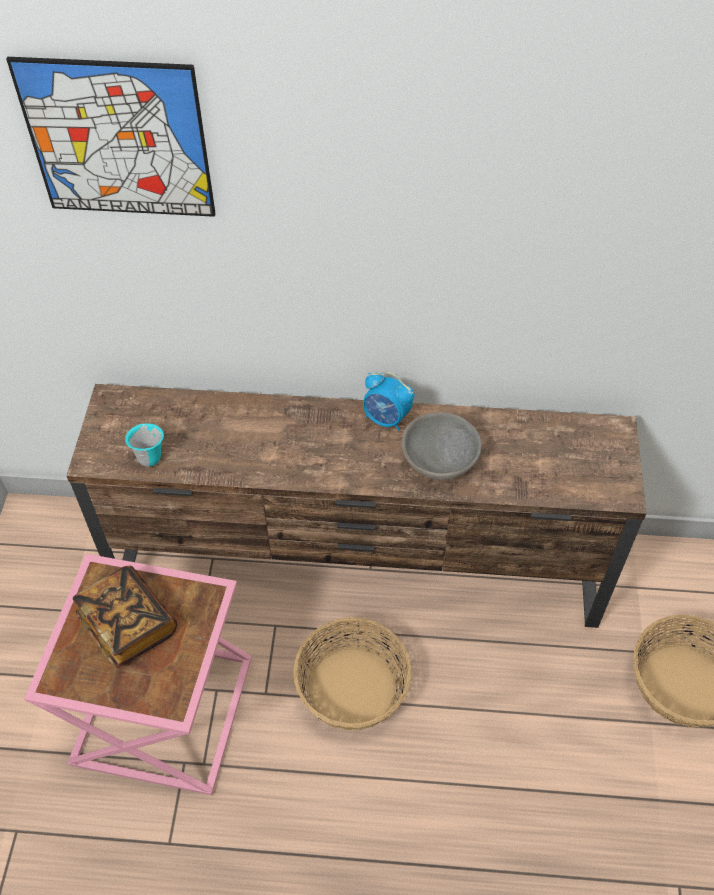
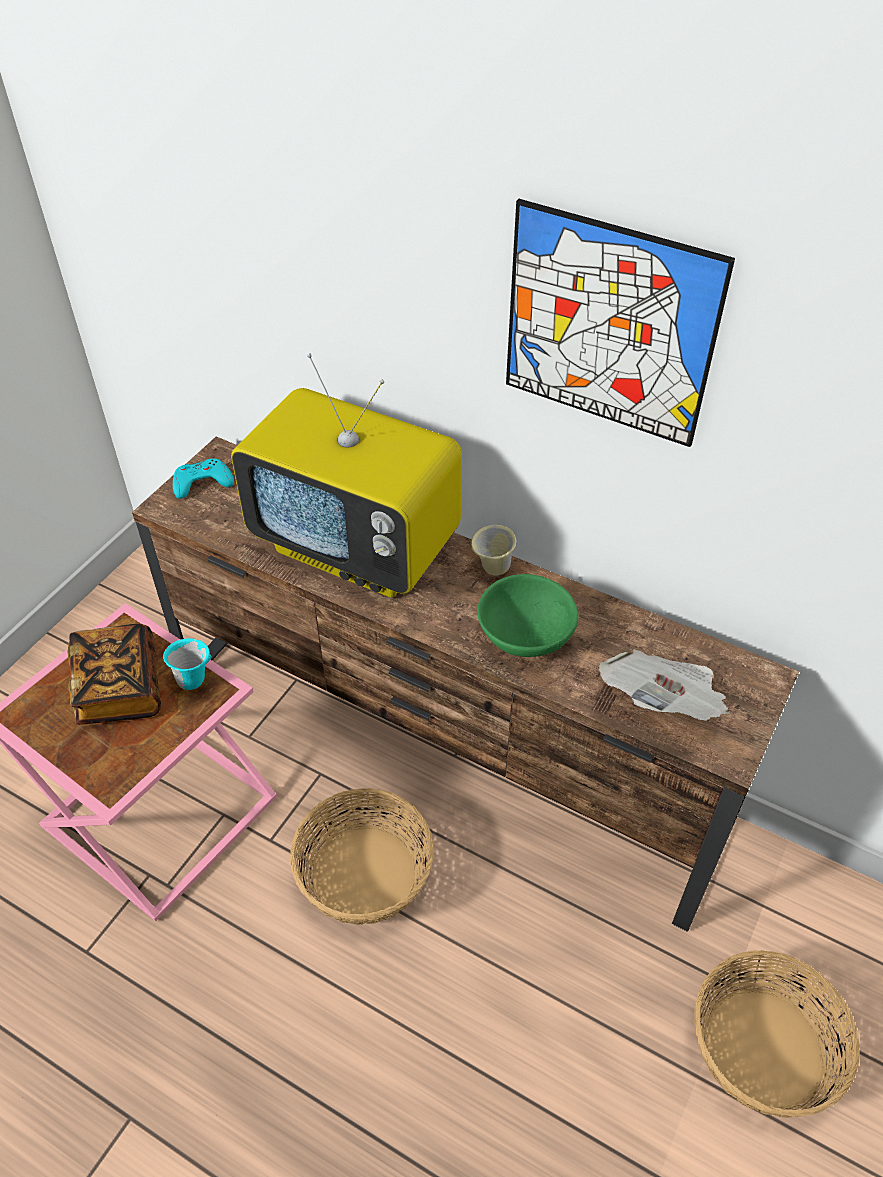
camera: 25 degrees right, 5 degrees down
picture [6,57,216,217] -> picture moved to [506,199,735,447]
turquoise mug [125,423,164,467] -> turquoise mug moved to [163,638,212,690]
alarm clock [363,372,414,431] -> beige mug [471,525,517,576]
grey bowl [402,412,482,480] -> green bowl [477,574,579,657]
none -> turquoise game controller [173,458,234,499]
none -> television [231,353,462,598]
none -> newspaper [599,649,729,720]

